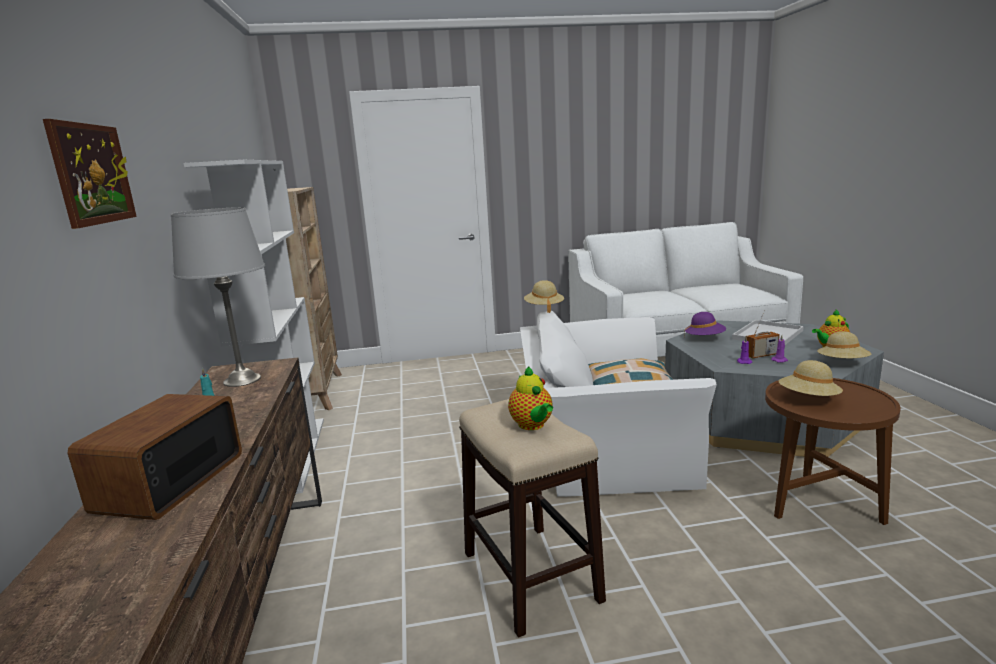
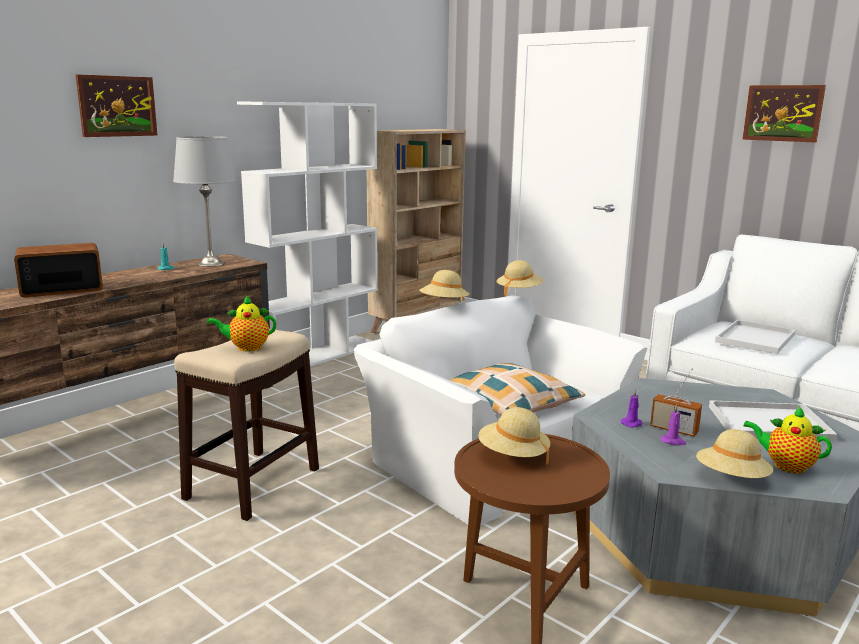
camera: 50 degrees right, 0 degrees up
teapot [508,366,553,430] -> teapot turned 45 degrees clockwise [207,295,276,351]
purple hat [684,312,726,337] -> none
none -> beige hat [419,270,470,301]
none -> white tray [715,320,795,354]
none -> picture [742,85,826,142]

